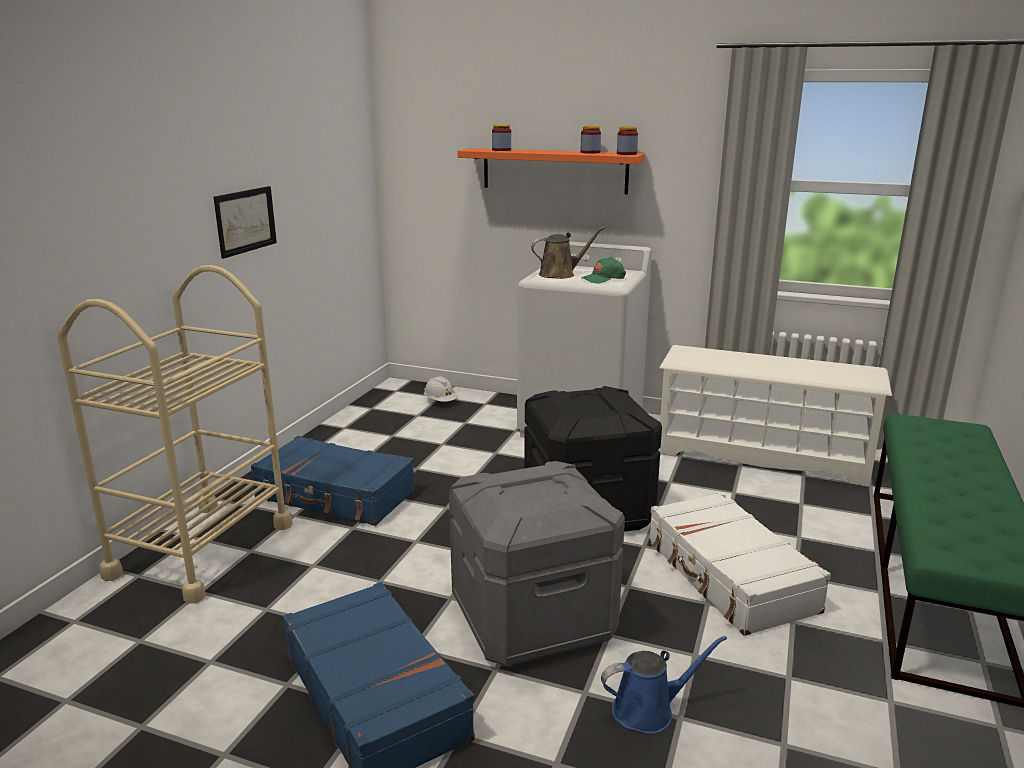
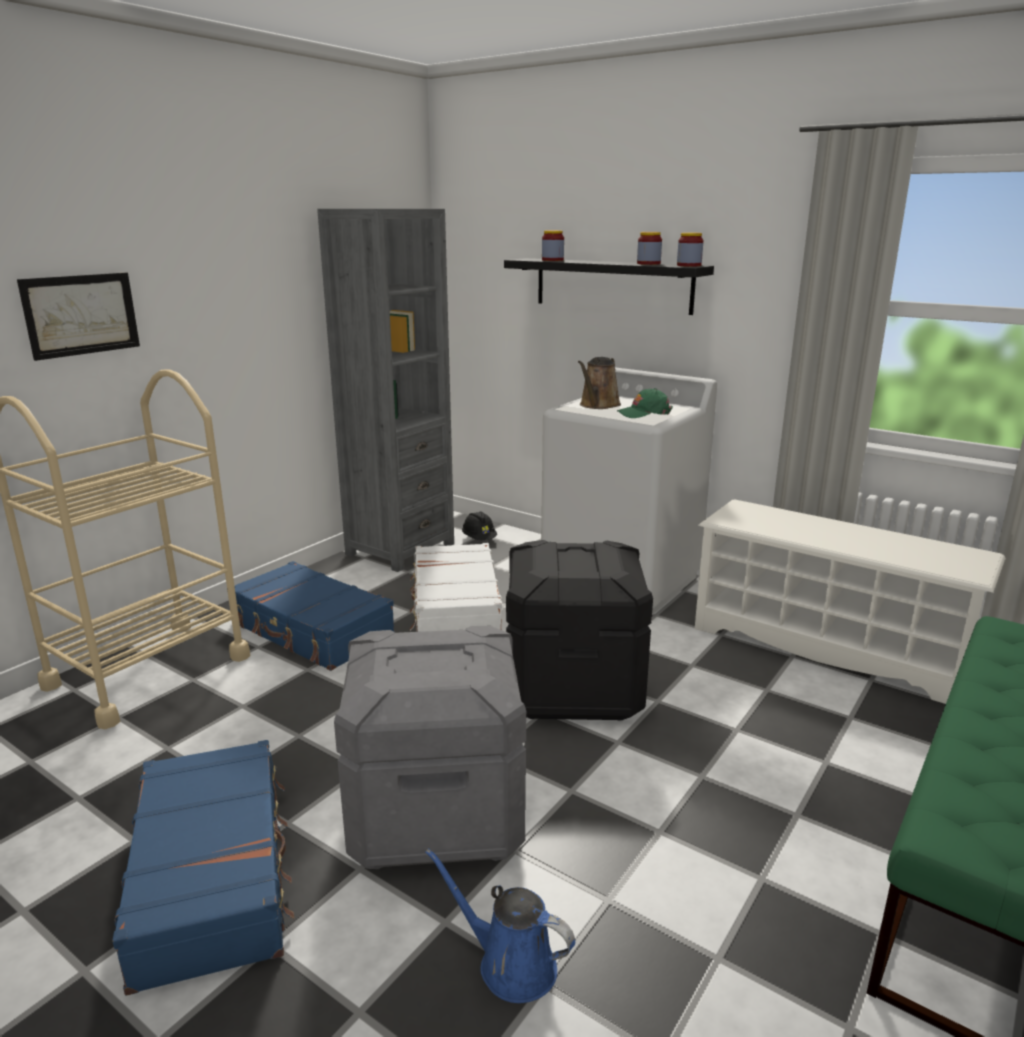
camera: 15 degrees right, 0 degrees up
picture [214,186,277,259] -> picture moved to [17,272,140,361]
white hard hat [424,376,458,402] -> black hard hat [462,511,497,540]
orange shelf [458,148,645,195] -> black shelf [504,258,714,315]
brown watering can [531,227,605,279] -> brown watering can turned 120 degrees clockwise [578,357,621,409]
blue watering can [601,636,727,734] -> blue watering can turned 150 degrees counterclockwise [425,848,575,1003]
white suitcase [649,492,831,636] -> white suitcase moved to [410,543,502,632]
none -> grey bookcase [317,209,454,572]

